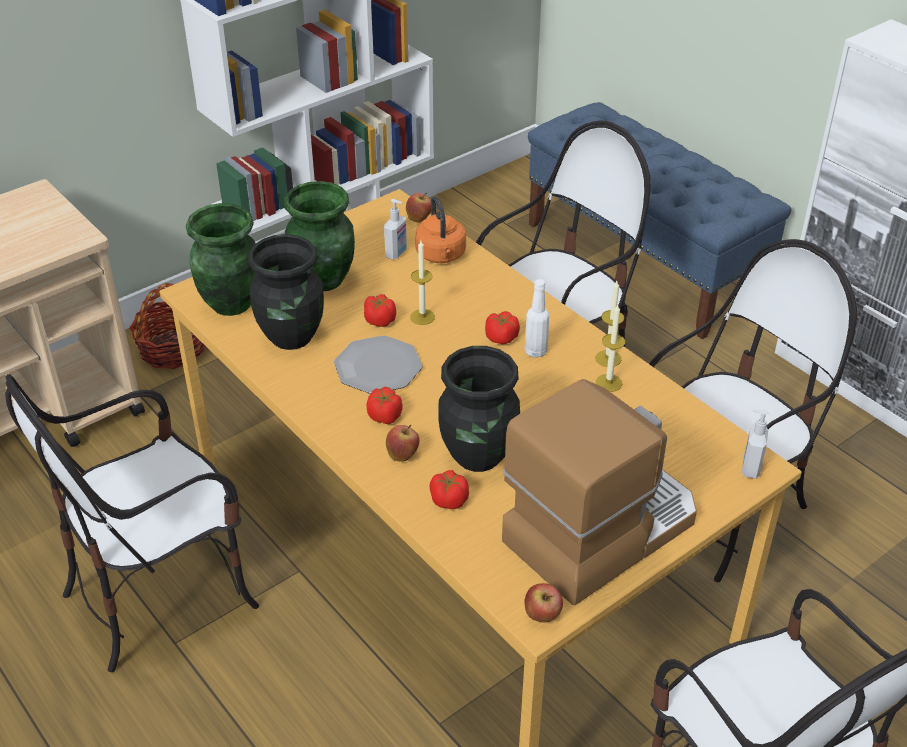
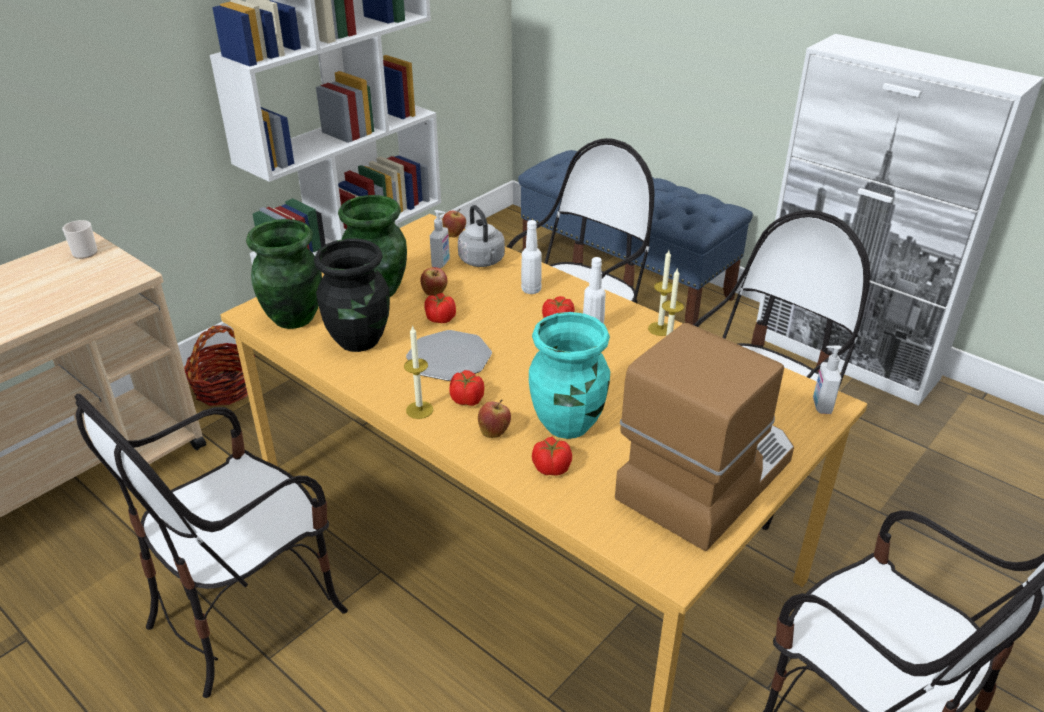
camera: 10 degrees left, 5 degrees down
candle [410,240,435,325] -> candle moved to [404,325,433,419]
orange kettle [415,196,466,263] -> grey kettle [458,205,505,267]
black vase [439,346,520,472] -> turquoise vase [529,312,610,439]
apple [524,583,563,623] -> apple moved to [420,267,448,296]
none -> mug [62,220,98,259]
none -> white bottle [521,220,542,294]

